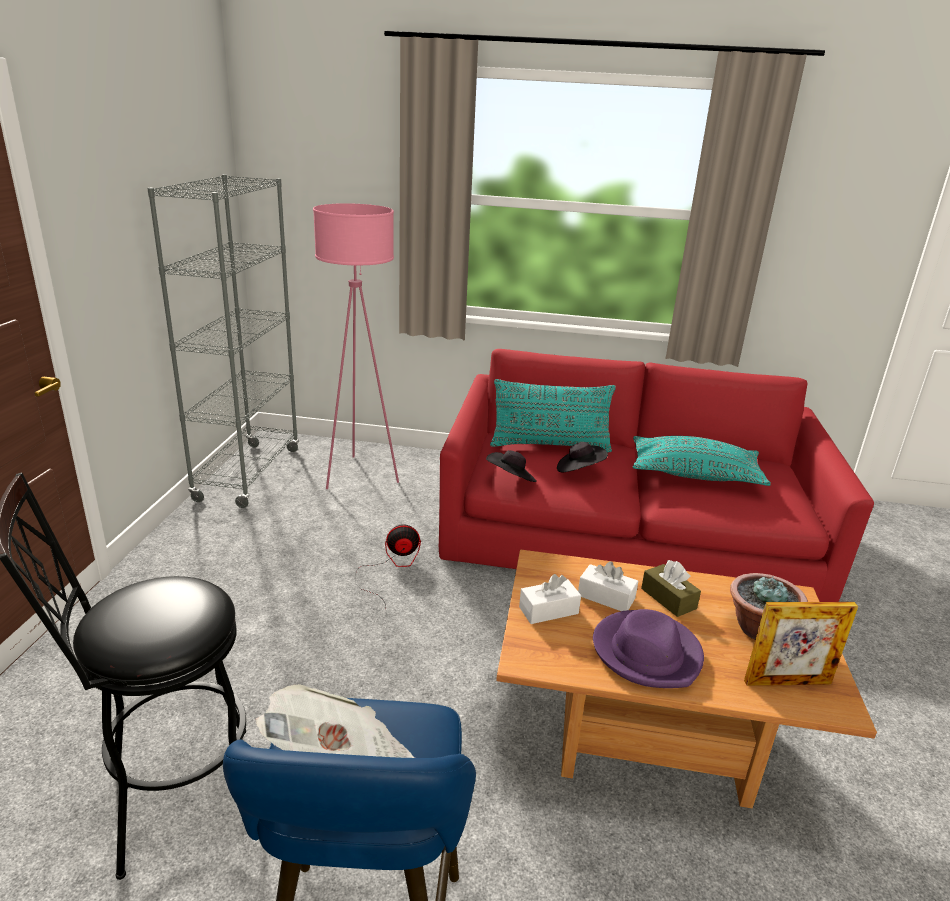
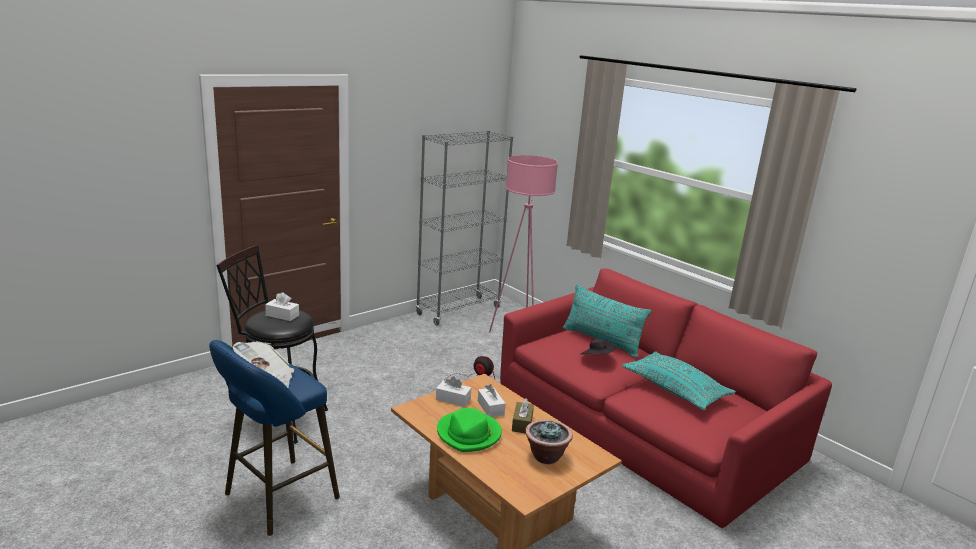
camera: 40 degrees right, 5 degrees down
black hat [486,450,537,482] -> none
purple hat [593,609,704,688] -> green hat [437,408,502,452]
picture frame [744,602,858,686] -> none
none -> white tissue box [265,292,299,321]

